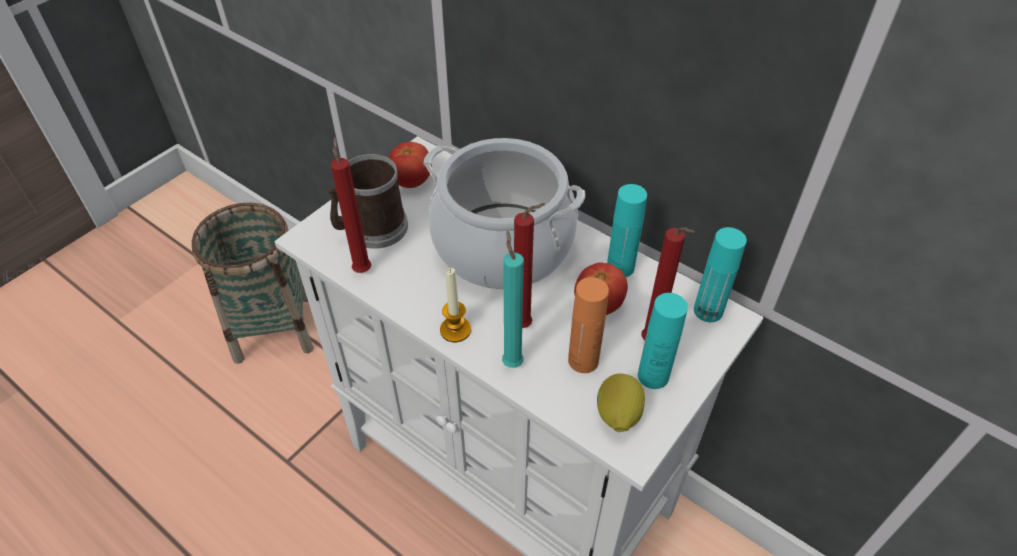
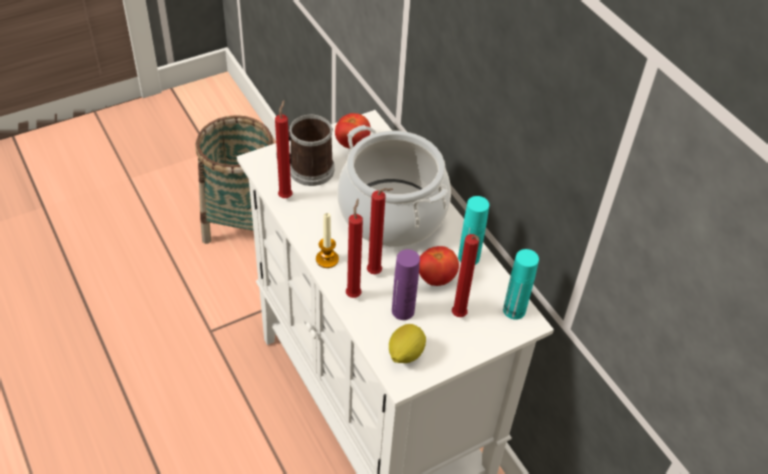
camera: 20 degrees right, 0 degrees up
turquoise candle [502,230,524,368] -> red candle [346,199,363,298]
orange bottle [568,277,609,373] -> purple bottle [392,249,420,320]
turquoise bottle [638,293,688,389] -> none

